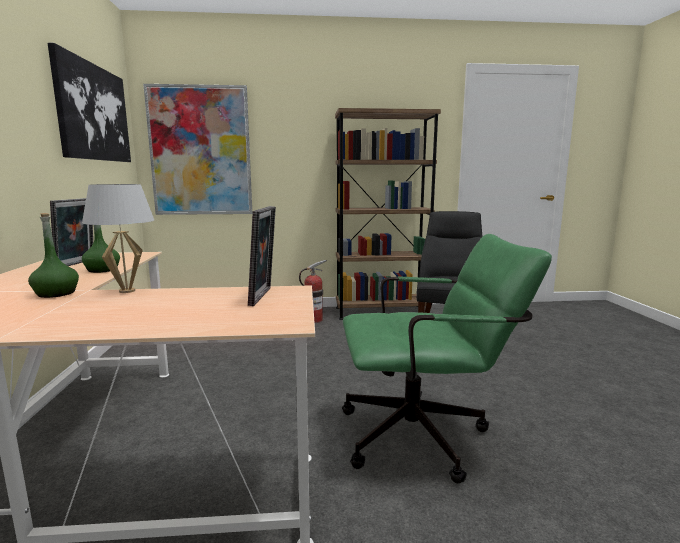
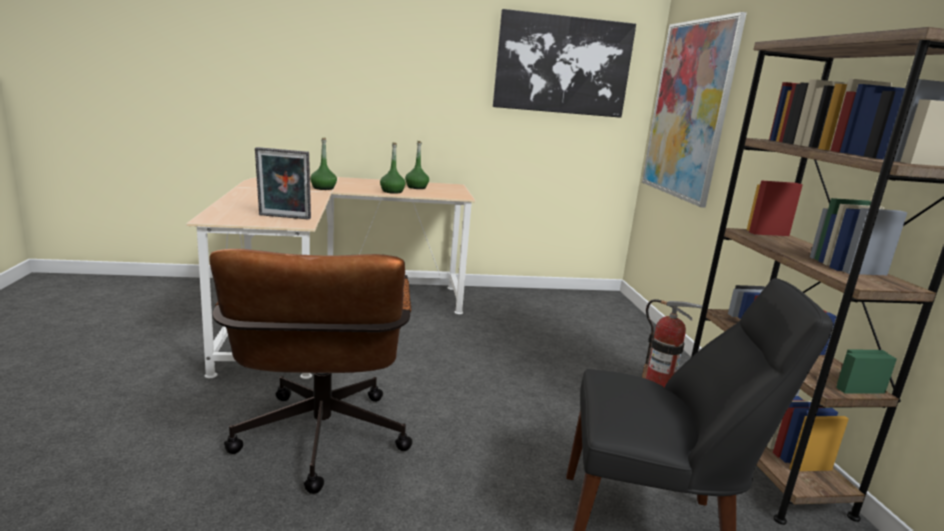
camera: 85 degrees right, 5 degrees up
picture frame [50,198,93,266] -> green bottle [405,141,429,189]
white table lamp [82,184,154,293] -> none
green office chair [342,234,552,484] -> brown office chair [209,249,413,494]

